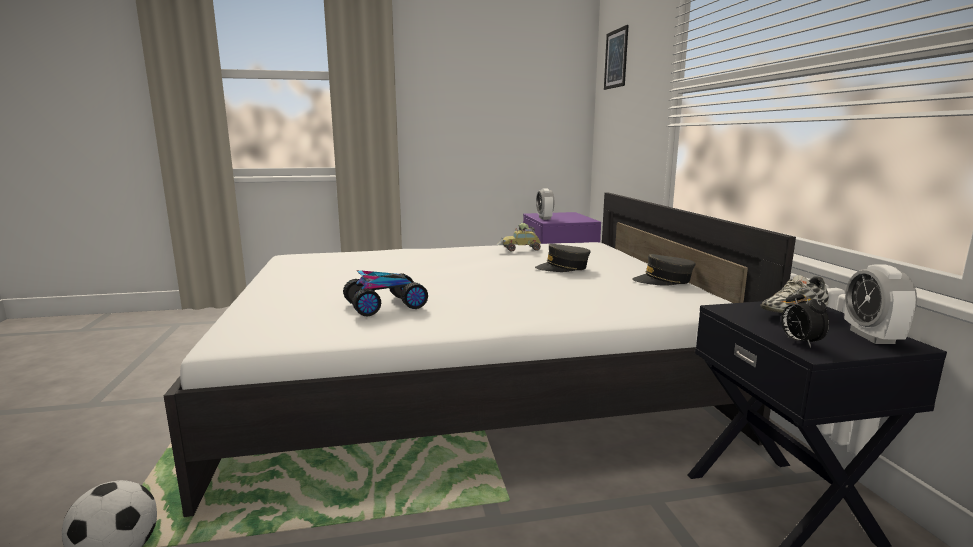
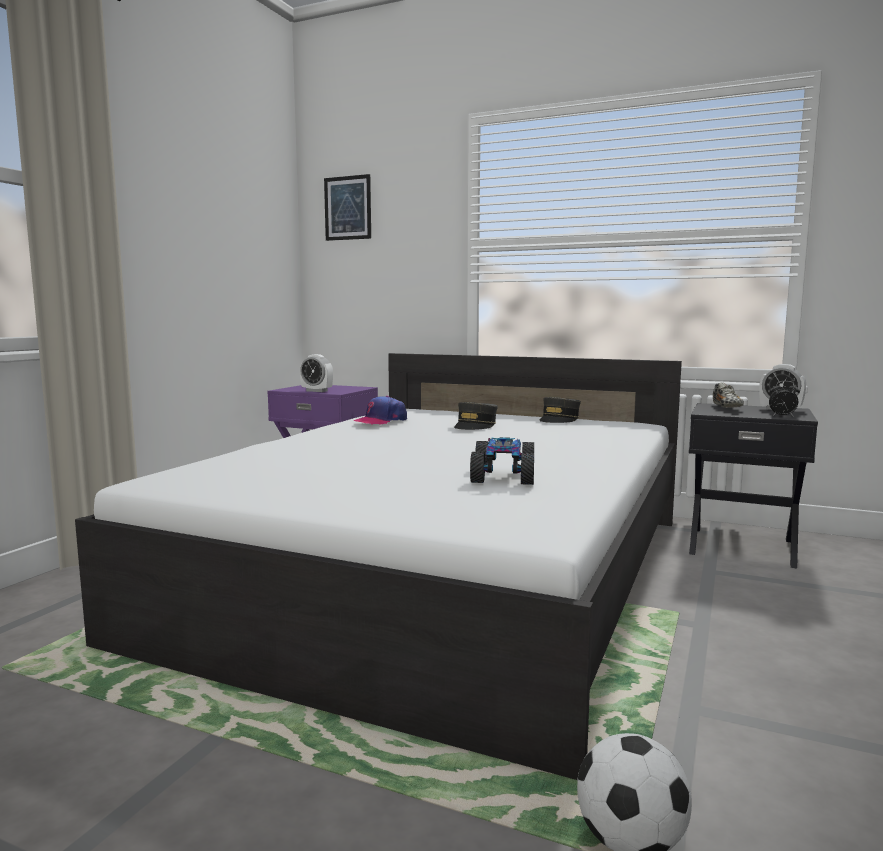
camera: 55 degrees left, 5 degrees down
toy car [497,223,541,252] -> cap [353,396,407,425]

